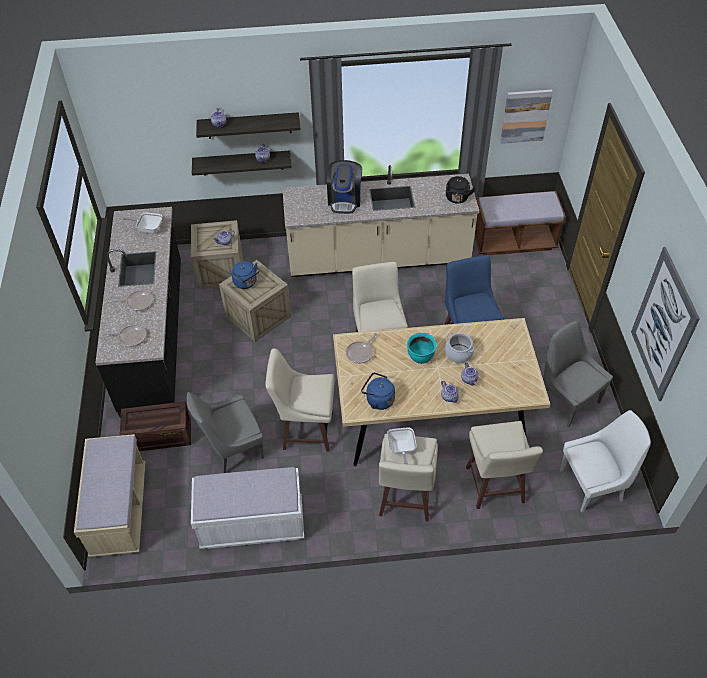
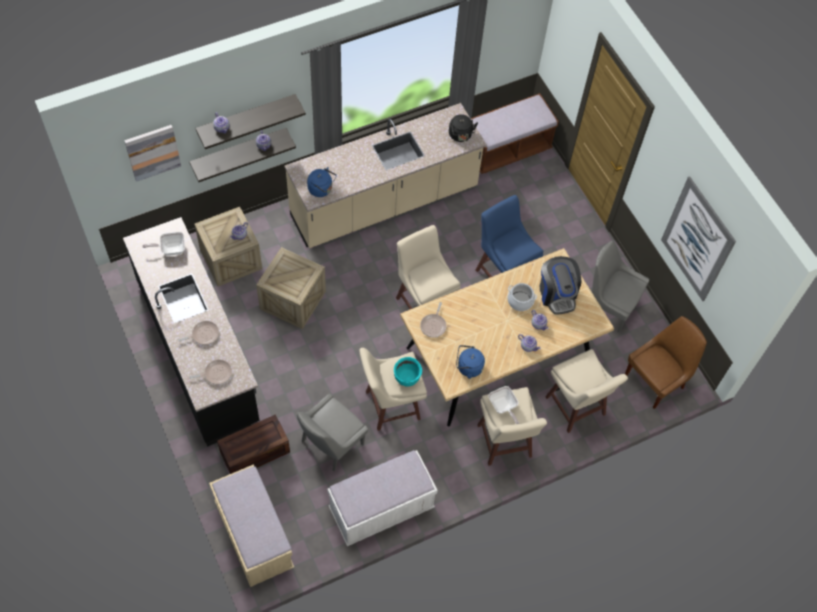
camera: 25 degrees left, 10 degrees up
blue kettle [231,261,260,289] -> blue kettle moved to [307,167,337,197]
coffee machine [327,160,362,214] -> coffee machine moved to [540,256,581,315]
turquoise cooking pot [407,333,437,364] -> turquoise cooking pot moved to [394,357,422,387]
picture [500,90,553,144] -> picture moved to [124,125,181,182]
white chair [560,410,651,513] -> brown chair [625,316,707,409]

